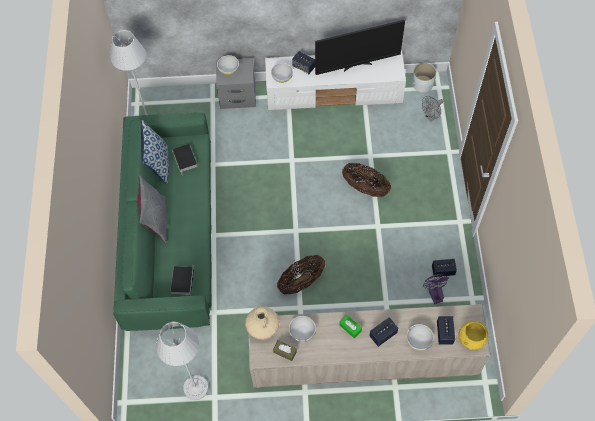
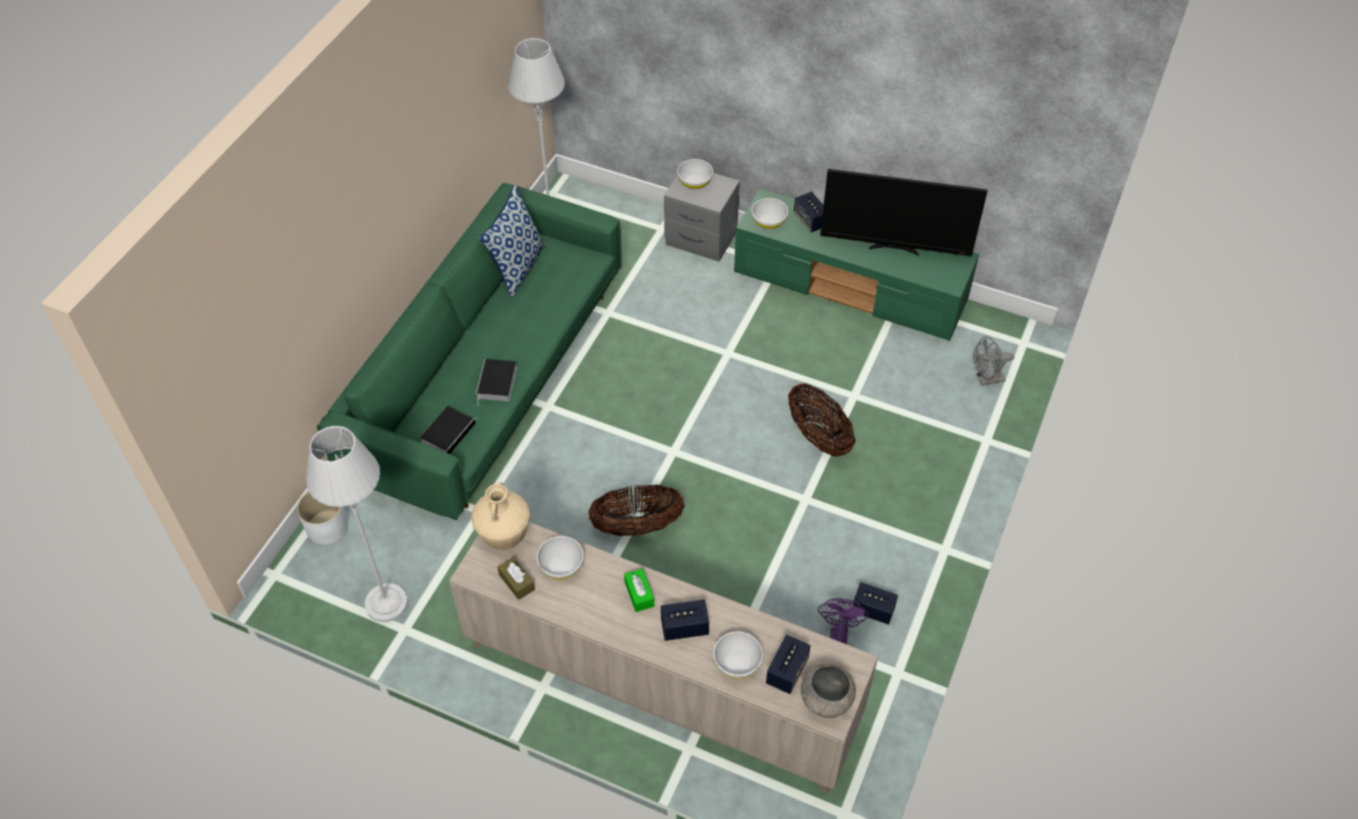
camera: 25 degrees right, 10 degrees down
grey pillow [138,175,168,243] -> none
book [172,144,198,176] -> book moved to [476,359,517,406]
white tv stand [265,51,406,110] -> green tv stand [734,188,979,341]
white planter [412,63,436,93] -> white planter moved to [297,492,348,545]
yellow bowl [458,321,488,350] -> grey bowl [801,664,856,718]

